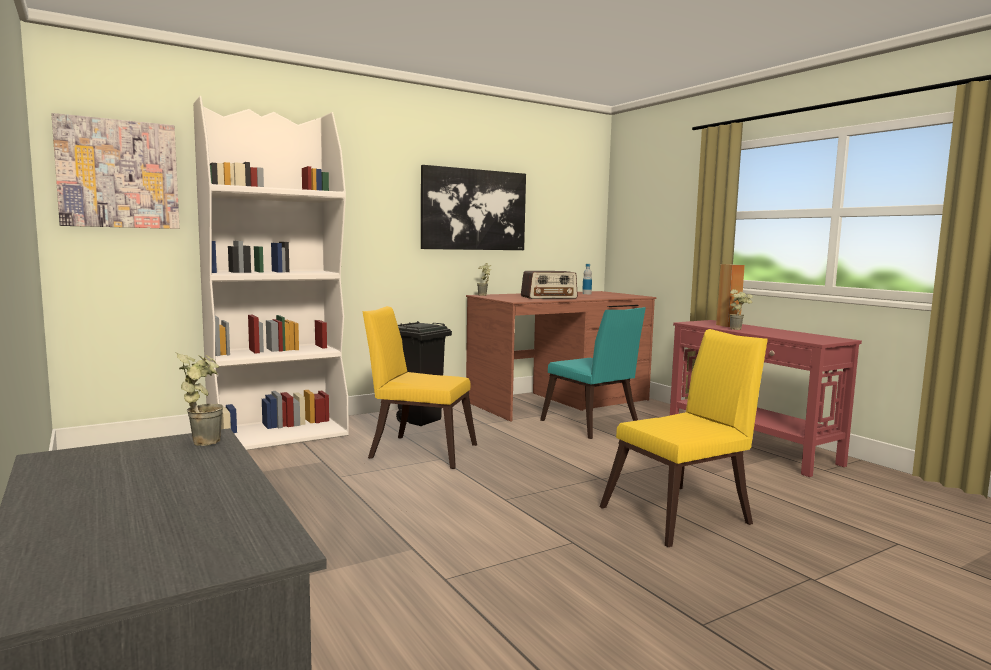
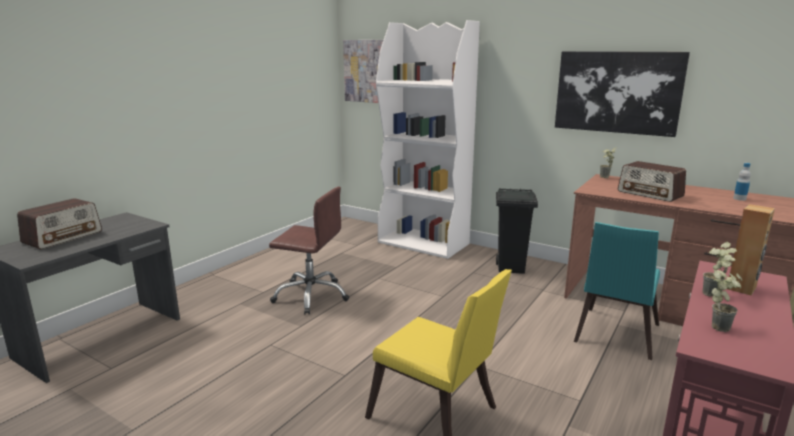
camera: 65 degrees right, 10 degrees up
potted plant [176,352,223,446] -> potted plant moved to [711,269,742,332]
yellow chair [362,306,477,469] -> none
none -> radio [17,198,102,249]
none -> brown office chair [269,187,349,314]

